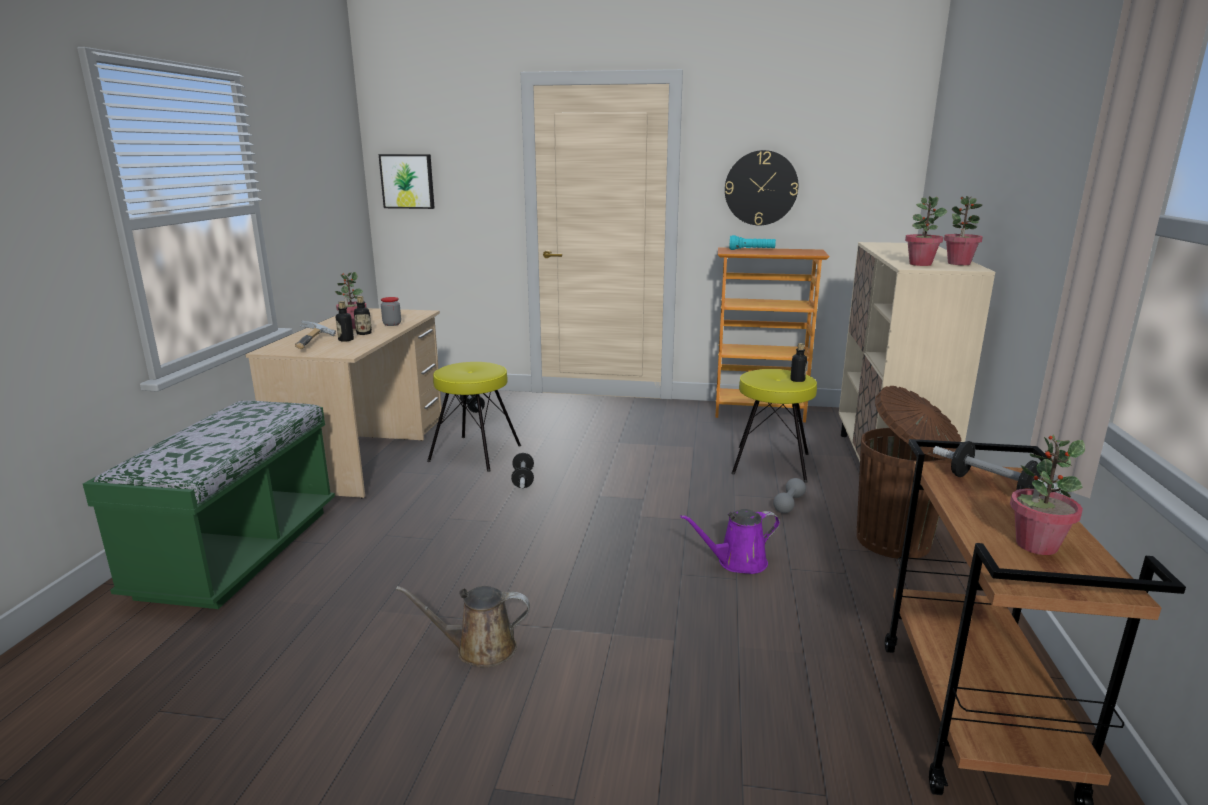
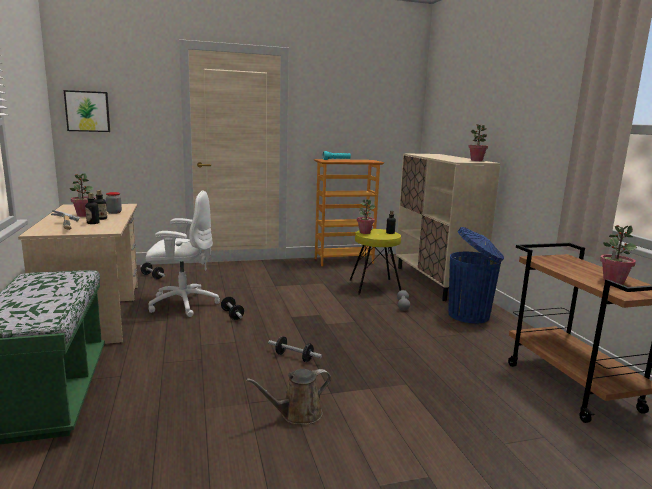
camera: 25 degrees left, 5 degrees down
yellow stool [427,362,521,472] -> white office chair [146,190,220,317]
purple watering can [680,509,780,574] -> none
wall clock [725,150,798,225] -> none
brown trash can [857,386,962,559] -> blue trash can [448,227,504,324]
potted plant [905,196,947,266] -> potted plant moved to [357,199,375,234]
dumbbell [933,441,1063,495] -> dumbbell moved to [268,336,322,362]

